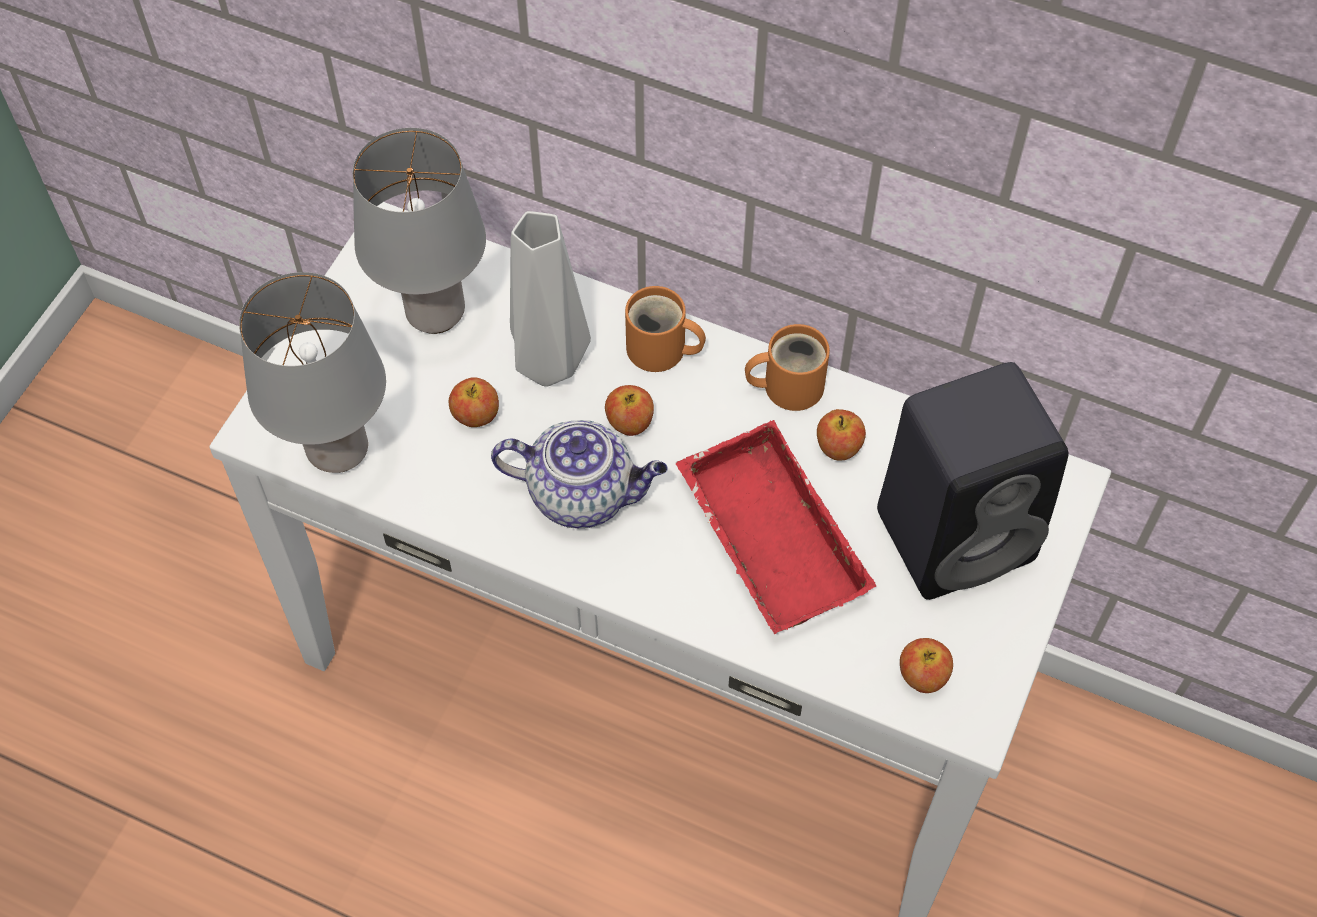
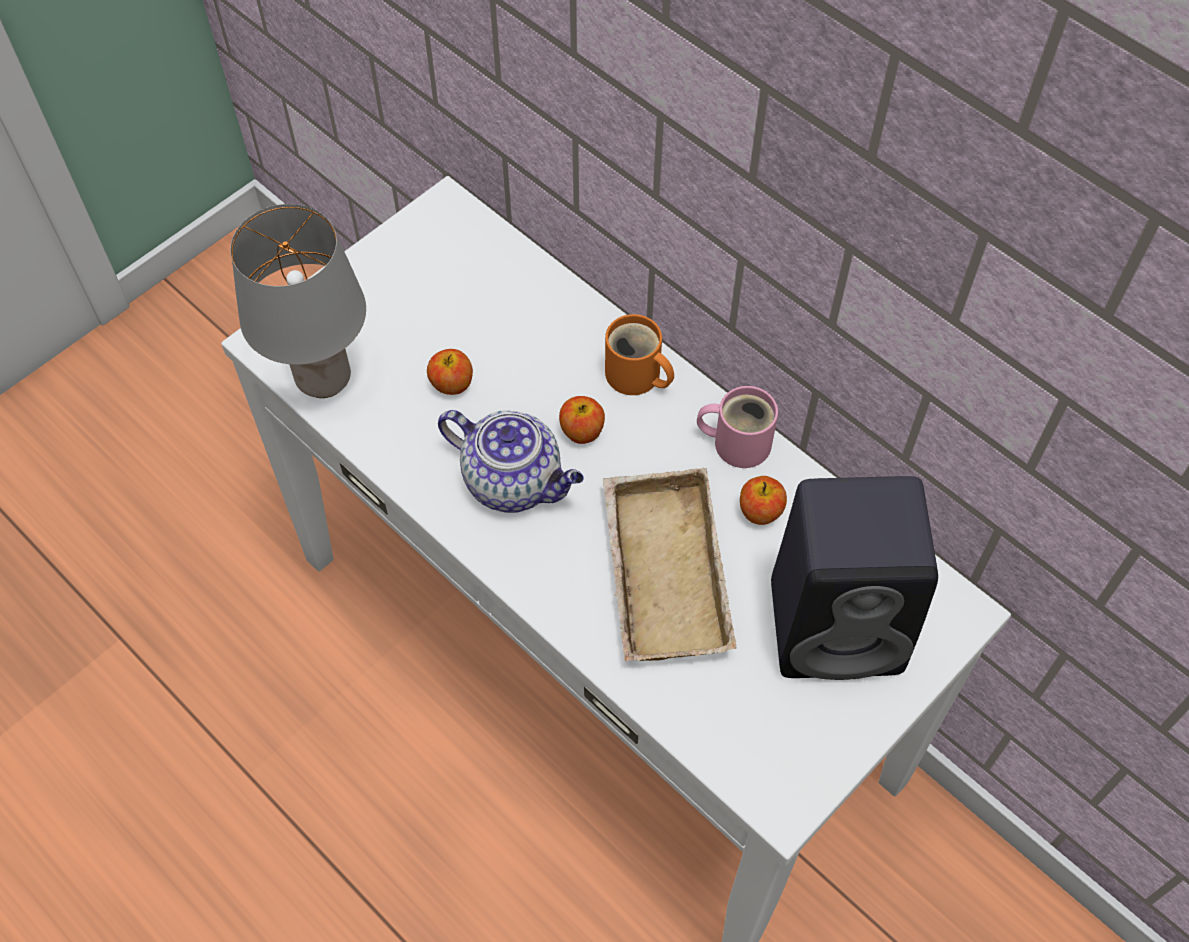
camera: 20 degrees right, 0 degrees up
grey table lamp [353,128,486,334] -> none
grey vase [510,211,591,387] -> none
red tray [675,420,876,634] -> beige tray [602,468,737,661]
orange mug [745,324,830,411] -> pink mug [697,386,778,468]
apple [900,638,953,693] -> none

